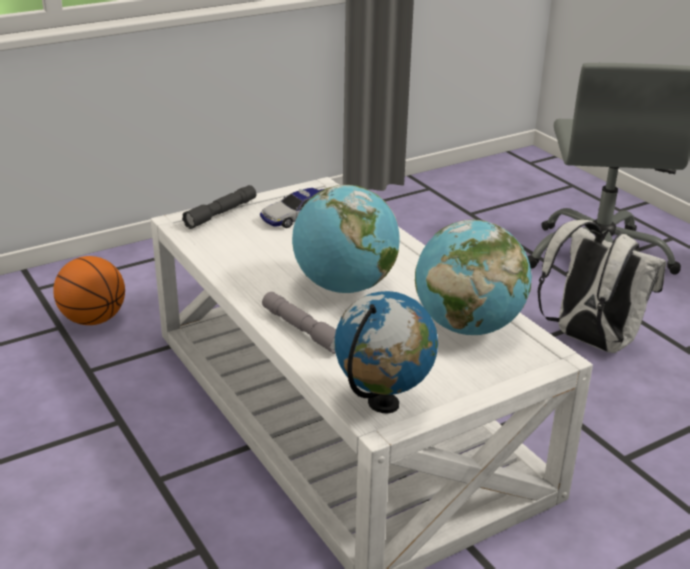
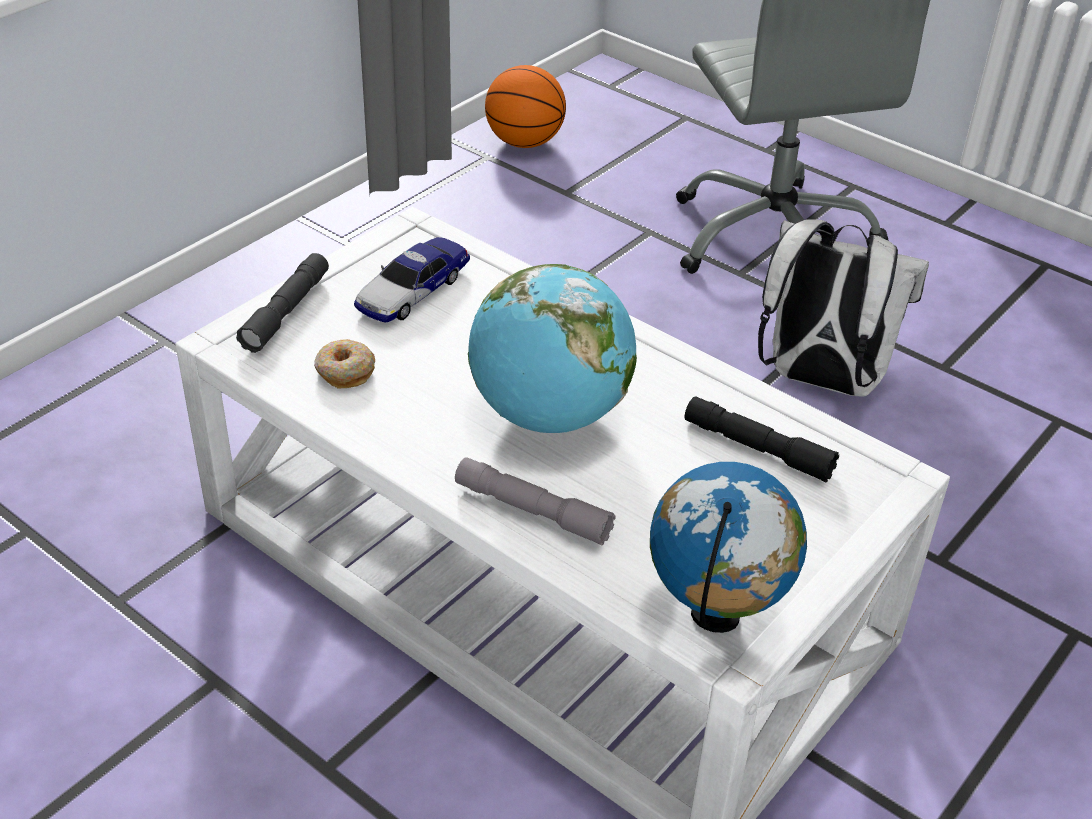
camera: 20 degrees left, 10 degrees up
basketball [53,256,125,325] -> basketball moved to [485,65,566,148]
globe [415,220,532,335] -> black flashlight [685,396,839,482]
none -> donut [314,339,375,388]

